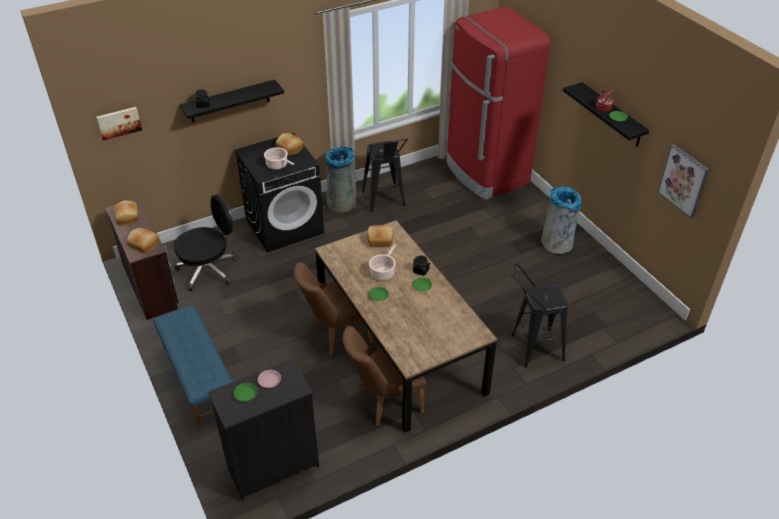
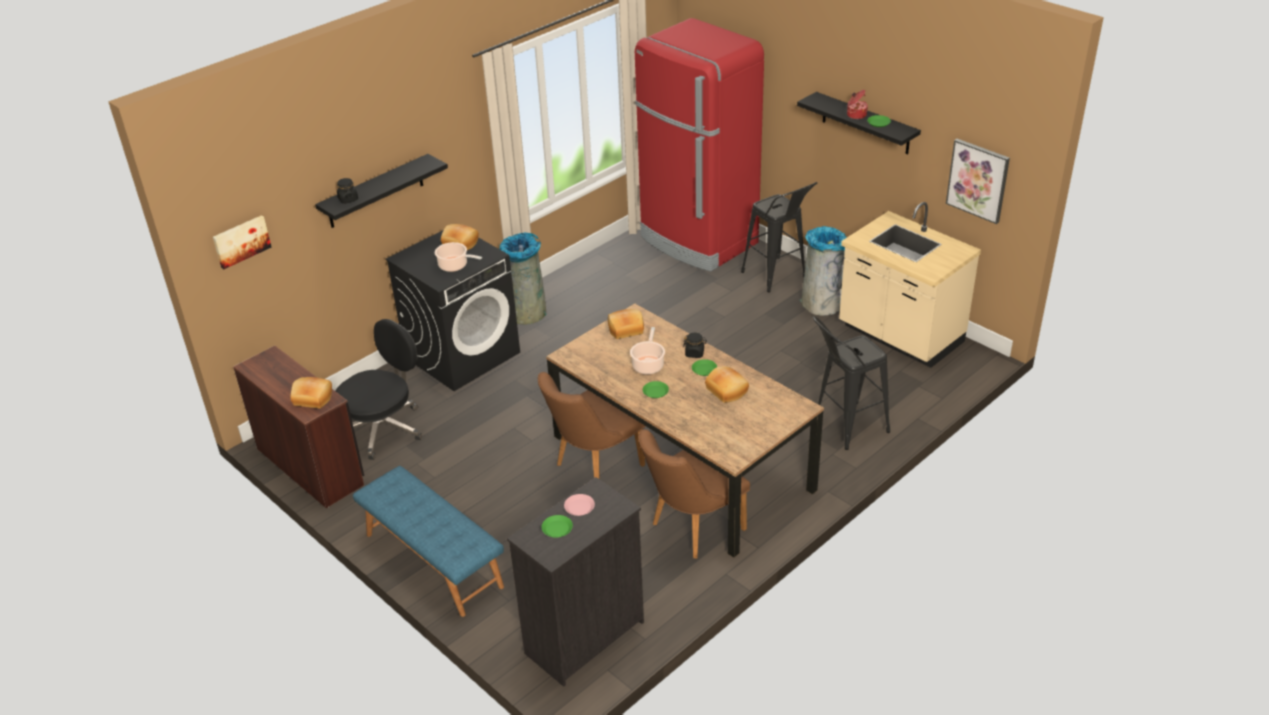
camera: 15 degrees left, 5 degrees down
bread [114,200,139,226] -> bread moved to [705,366,749,403]
black stool [362,138,408,212] -> black stool moved to [741,182,817,292]
none -> beige counter [839,202,981,368]

